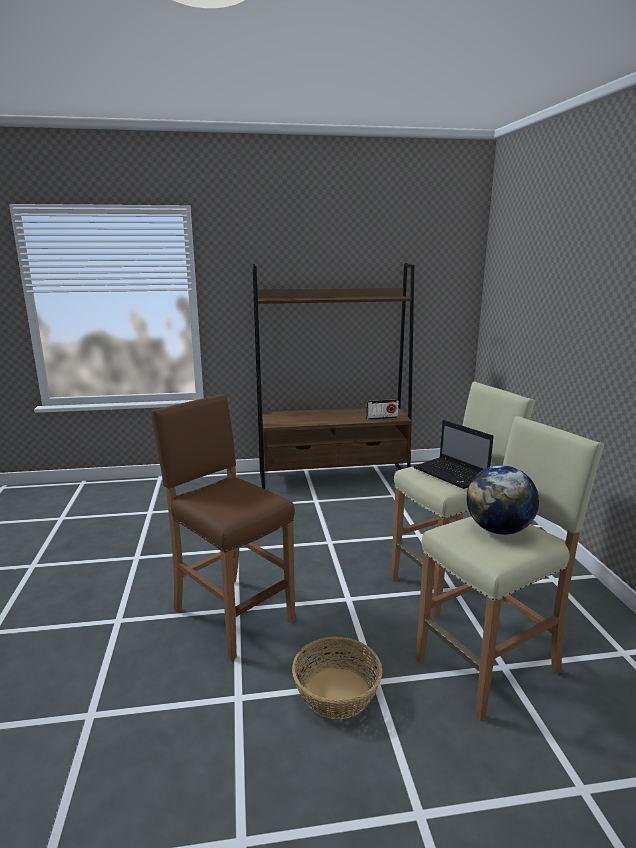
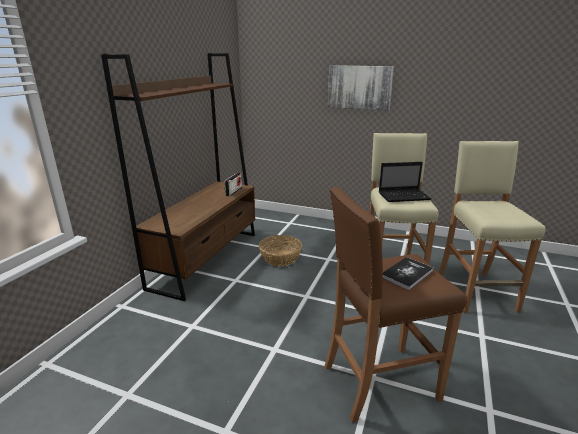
camera: 60 degrees left, 5 degrees up
basket [292,637,382,719] -> basket moved to [259,235,302,266]
globe [467,465,539,535] -> none
none -> picture [328,65,394,110]
none -> book [383,257,434,290]

